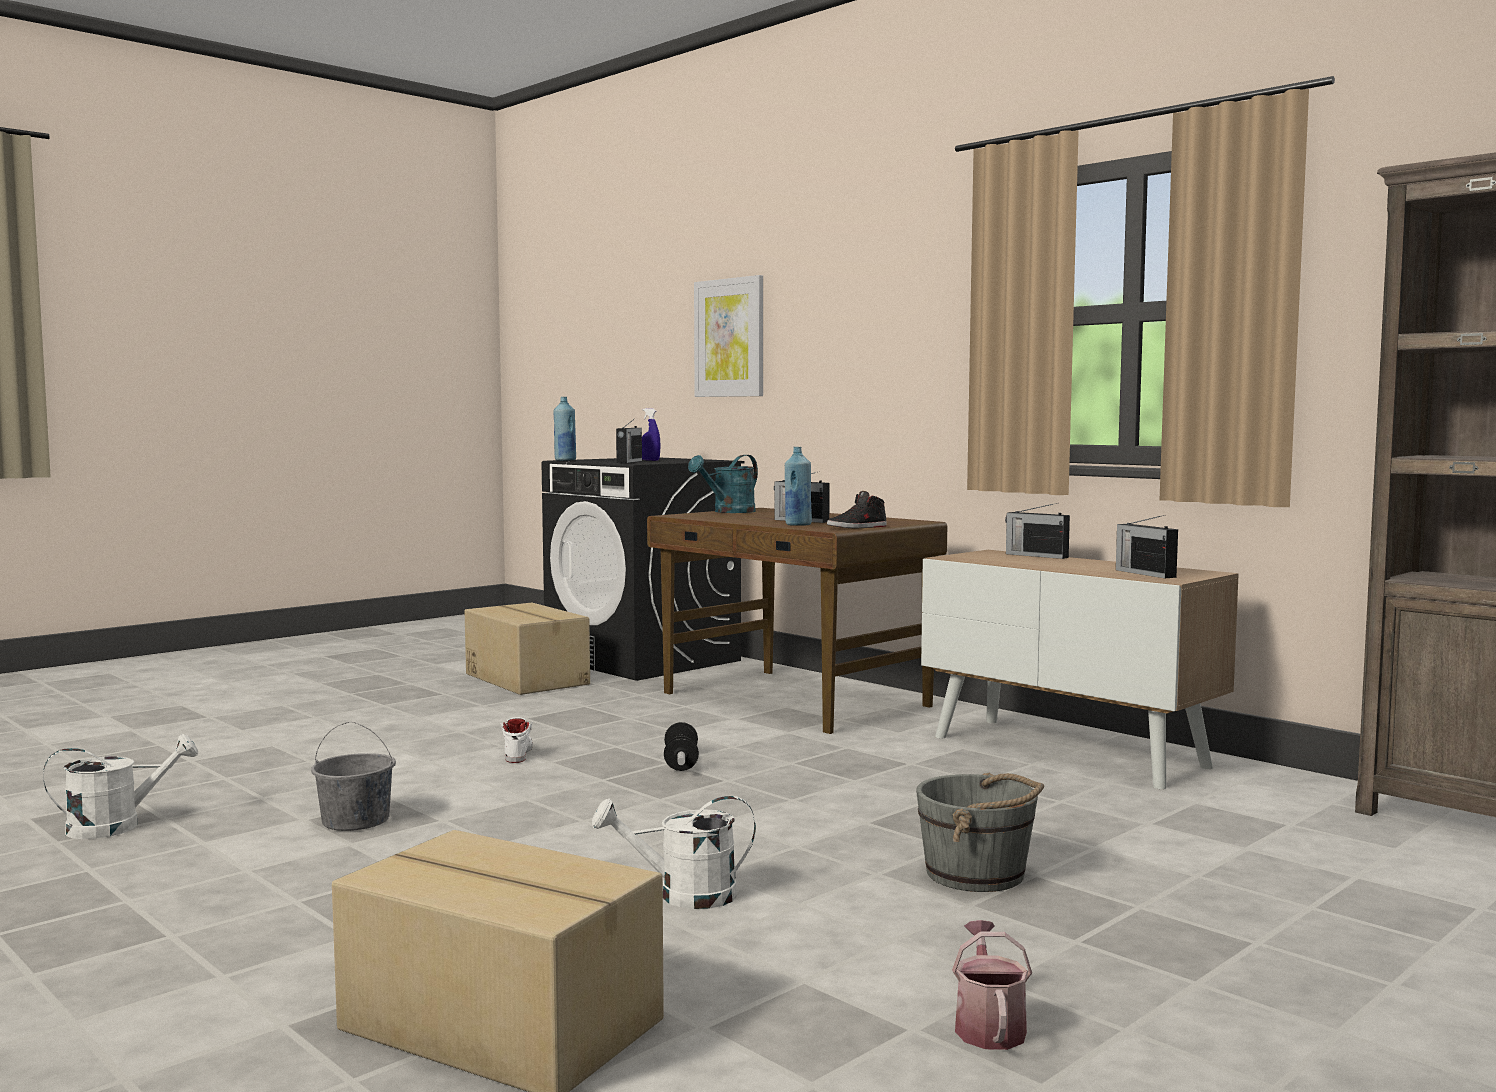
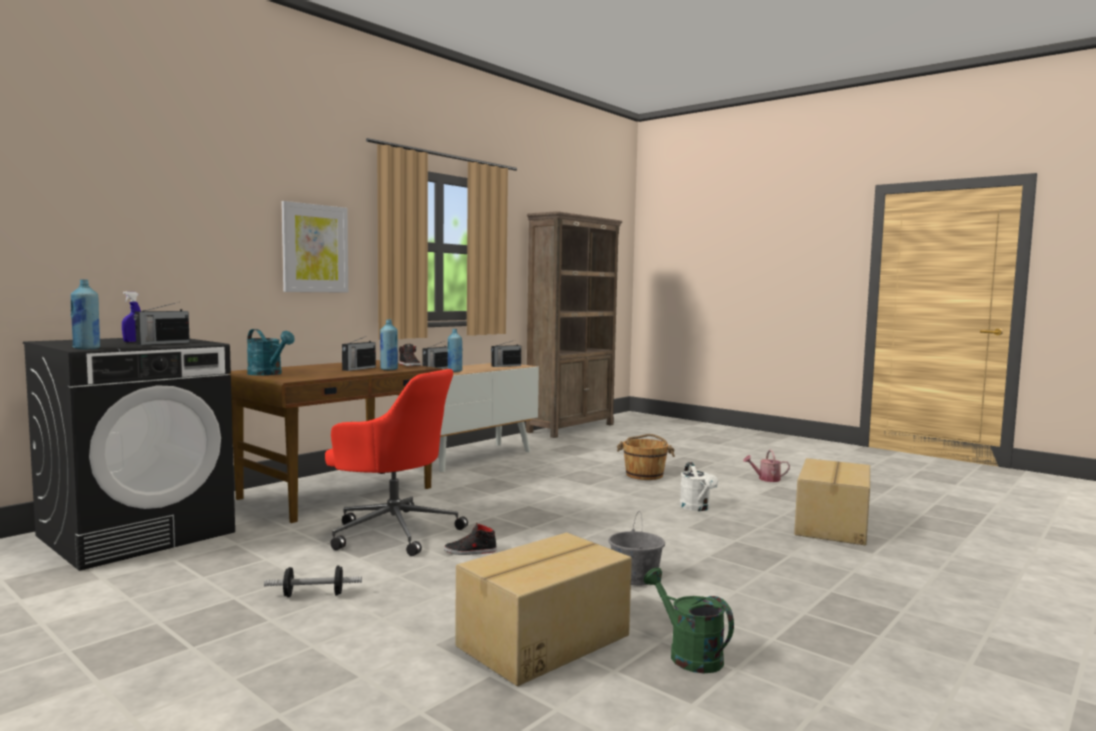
camera: 95 degrees left, 0 degrees up
white watering can [43,734,198,839] -> green watering can [644,568,734,673]
cardboard box [465,603,590,695] -> cardboard box moved to [455,533,632,686]
white shoe [500,717,533,763] -> black shoe [444,523,497,555]
radio [616,419,642,463] -> radio turned 120 degrees clockwise [134,302,190,345]
dumbbell [664,722,699,771] -> dumbbell moved to [264,566,362,597]
picture [694,275,763,397] -> picture moved to [281,201,348,293]
grey bucket [916,773,1044,892] -> brown bucket [617,434,675,480]
none -> red office chair [325,369,468,556]
none -> blue bottle [448,329,463,372]

